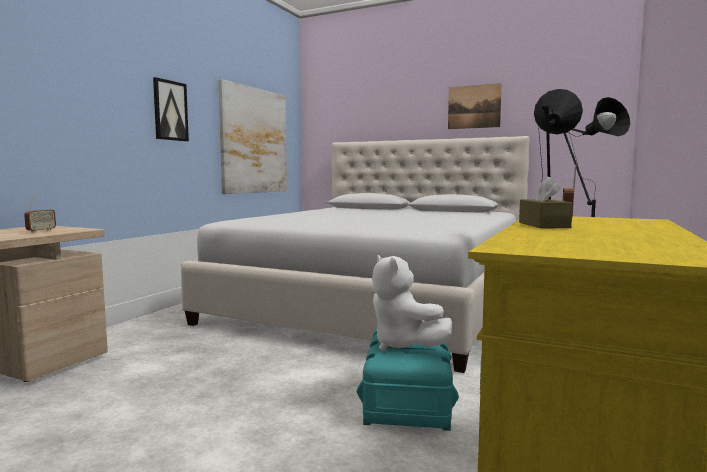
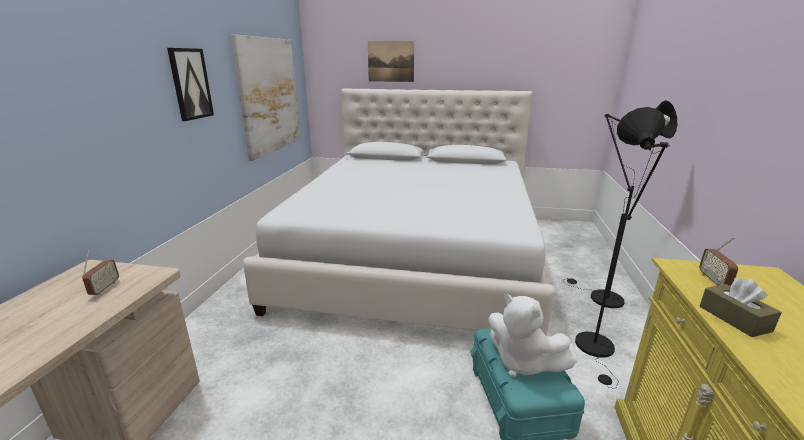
camera: 15 degrees left, 15 degrees up
picture [448,83,502,129] -> picture moved to [368,41,414,82]

